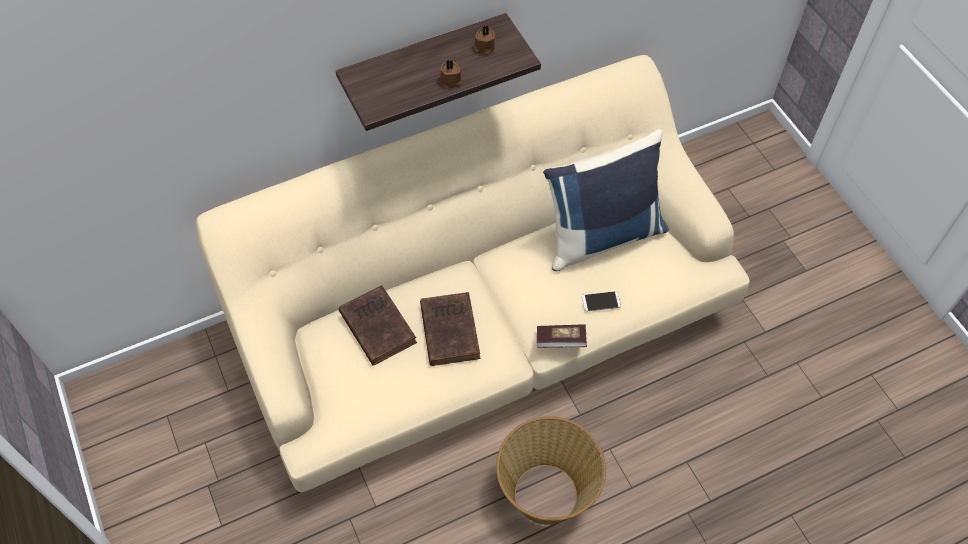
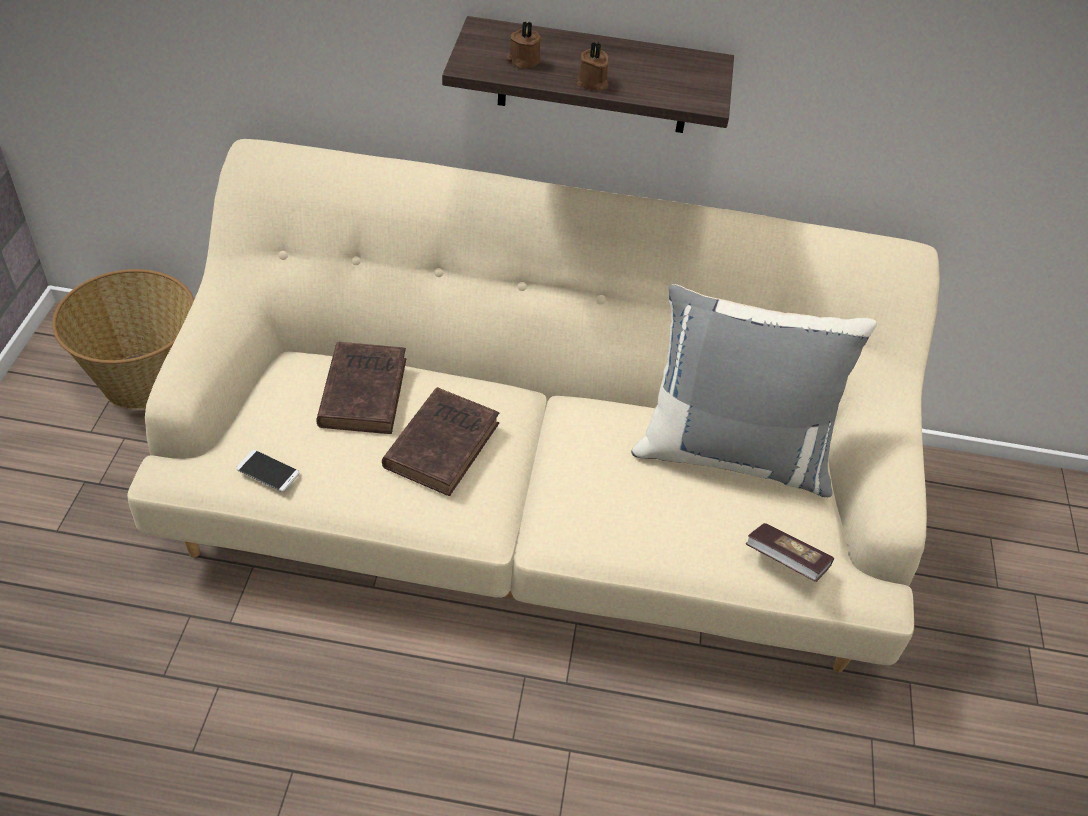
camera: 30 degrees right, 10 degrees down
brown candle [474,26,495,55] -> brown candle moved to [506,21,541,68]
basket [496,416,606,525] -> basket moved to [52,269,194,409]
book [537,324,587,348] -> book moved to [746,523,834,582]
blue pillow [543,129,669,271] -> grey pillow [631,284,877,497]
phone [582,291,621,312] -> phone moved to [236,450,299,492]

